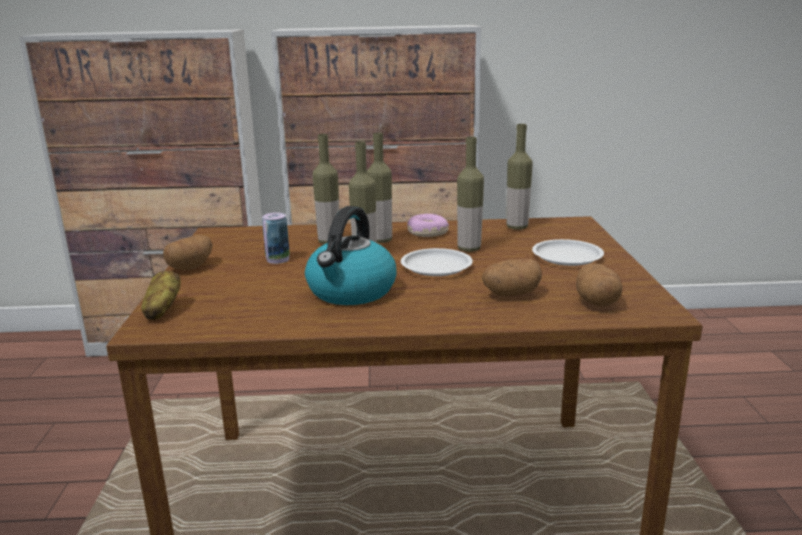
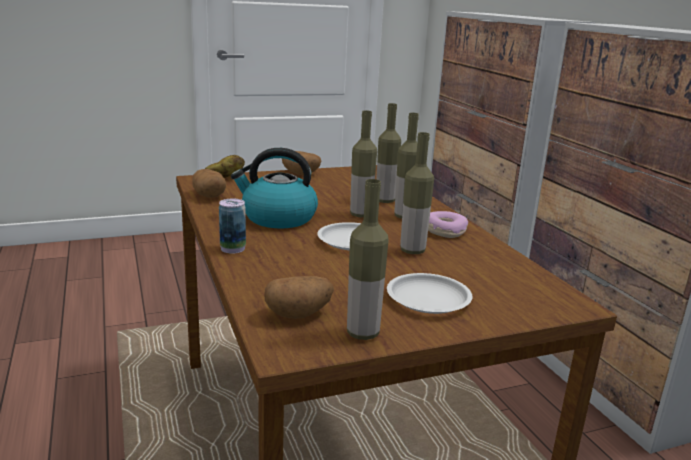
camera: 70 degrees right, 0 degrees up
can [262,212,290,264] -> can moved to [219,198,246,254]
potato [482,259,542,296] -> potato moved to [192,169,226,198]
bottle [506,124,533,230] -> bottle moved to [347,179,389,340]

